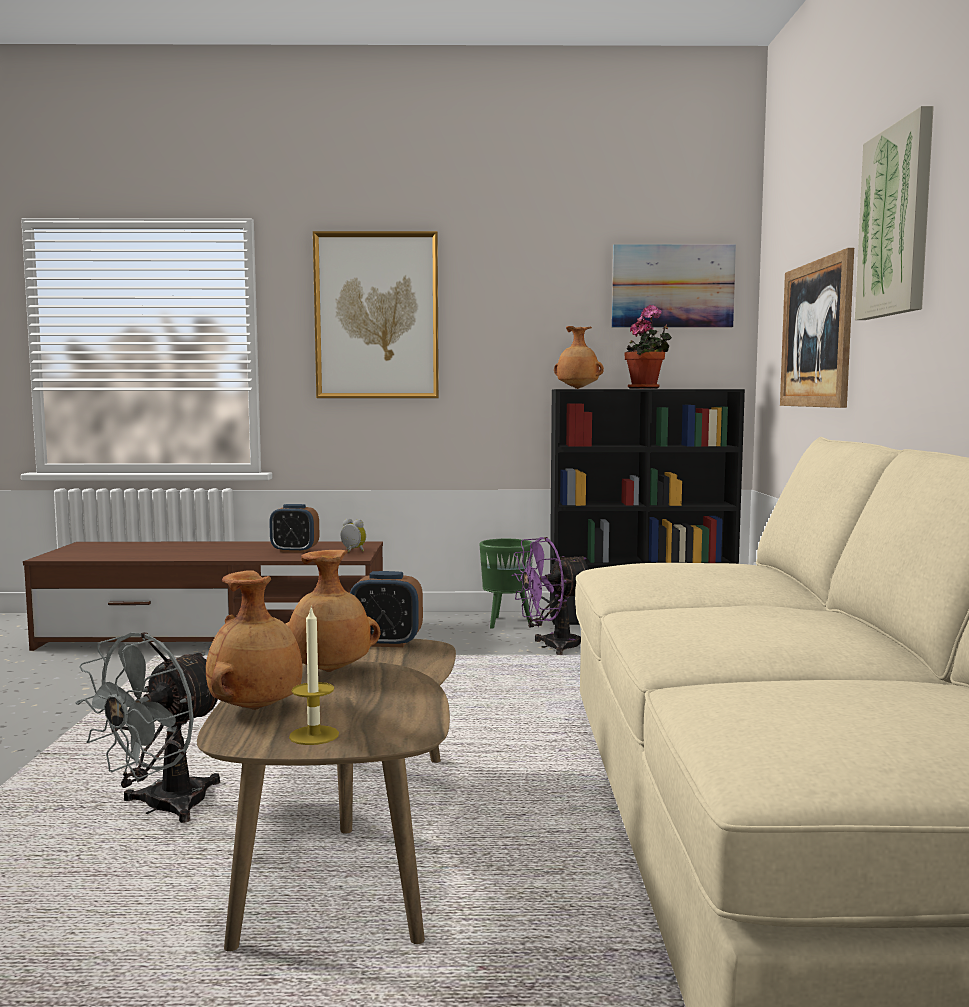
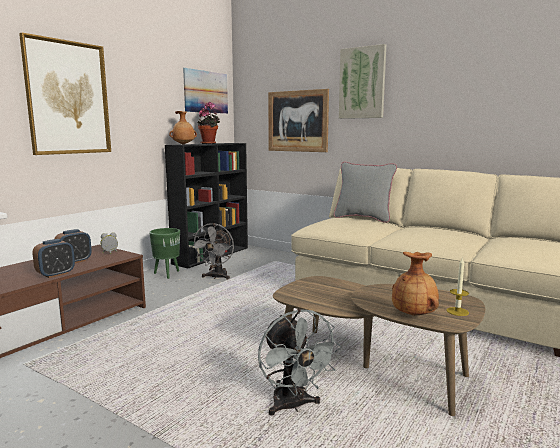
camera: 55 degrees left, 5 degrees up
brown vase [285,550,381,672] -> none
alarm clock [350,571,423,647] -> alarm clock moved to [33,239,75,278]
purple fan [512,537,589,655] -> grey fan [190,223,234,280]
none -> grey pillow [334,162,397,223]

